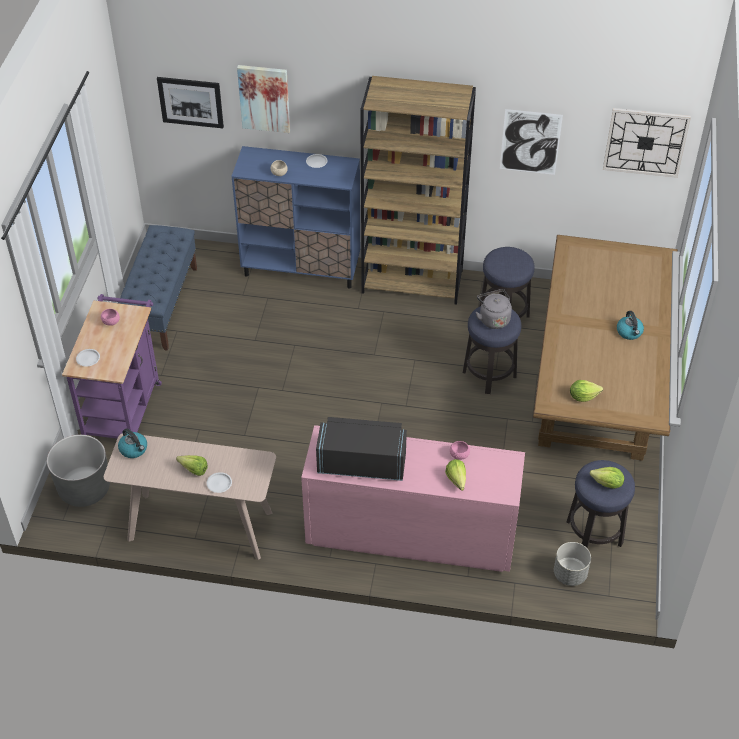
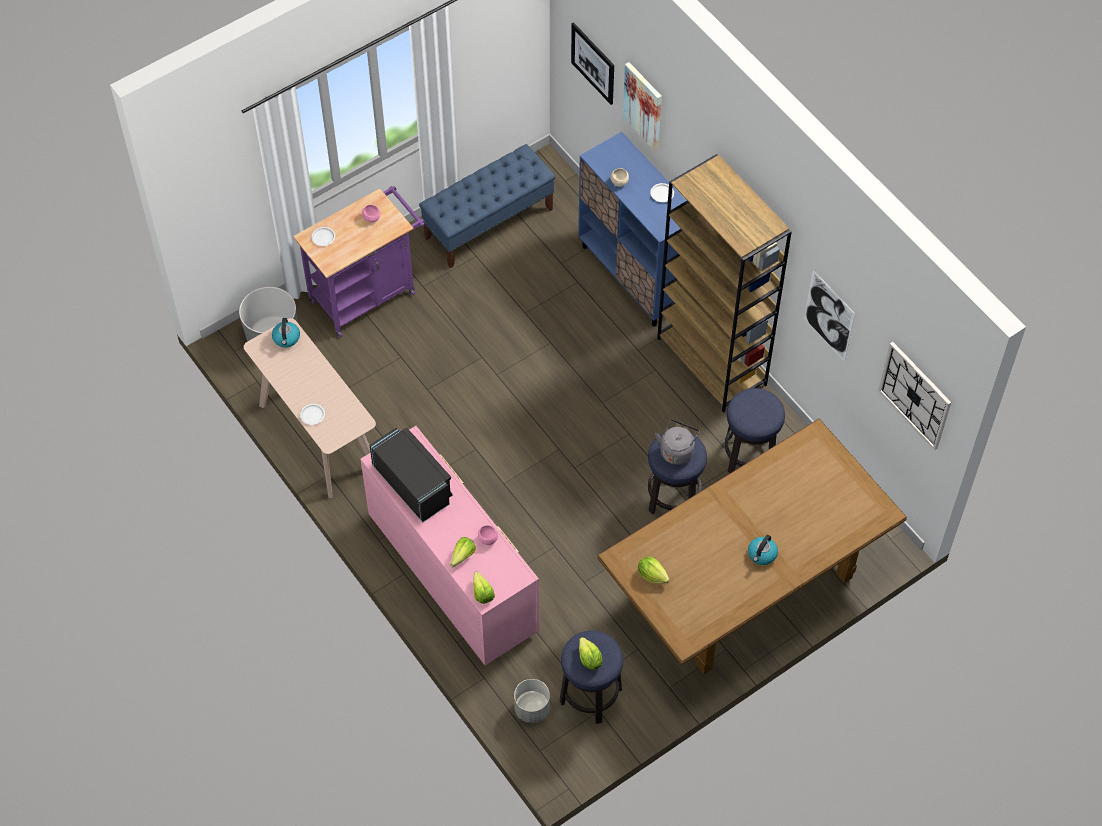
camera: 45 degrees right, 10 degrees up
lettuce [176,455,208,476] -> lettuce moved to [473,572,495,604]

